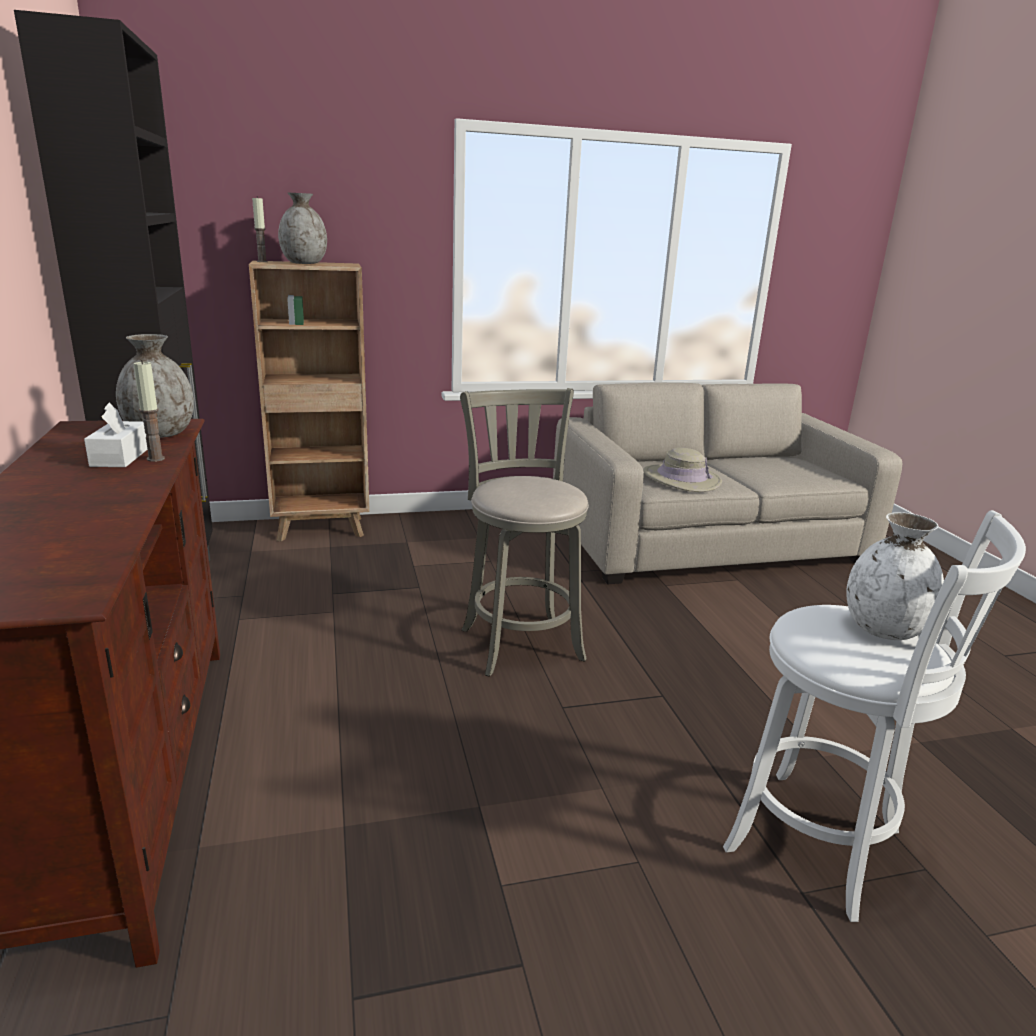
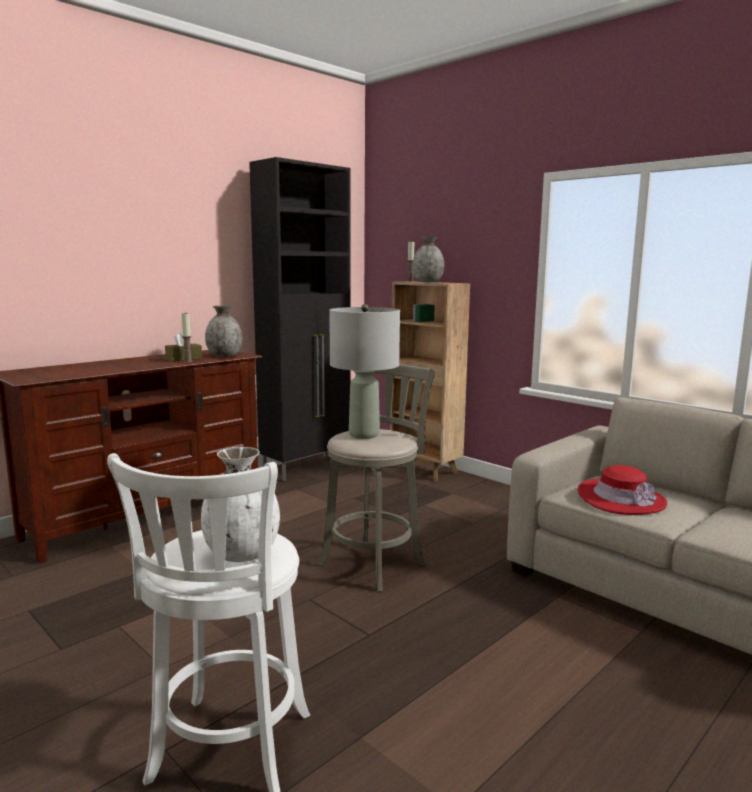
camera: 60 degrees right, 10 degrees down
white tissue box [84,402,147,467] -> brown tissue box [165,332,202,362]
beige hat [644,447,722,492] -> red hat [578,465,667,515]
none -> grey table lamp [329,304,400,439]

